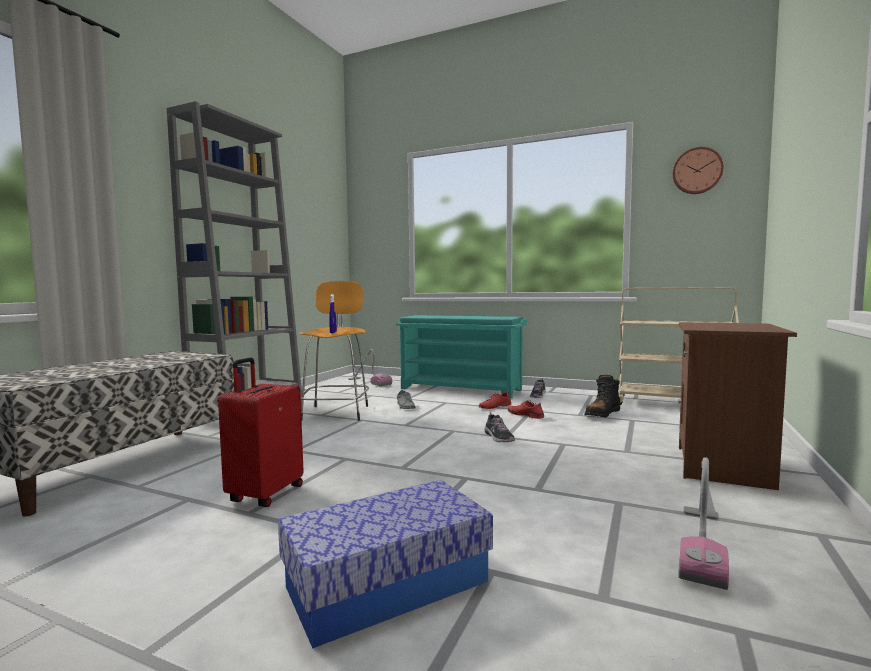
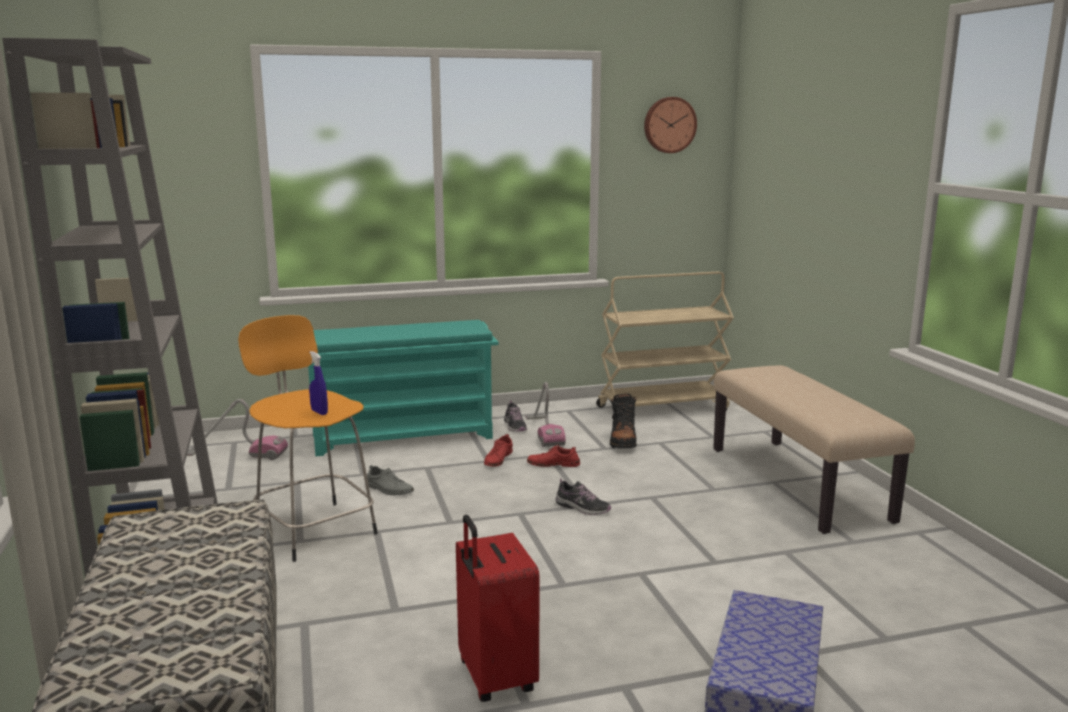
camera: 40 degrees left, 10 degrees up
vacuum cleaner [678,457,729,590] -> vacuum cleaner moved to [525,382,566,447]
brown nightstand [679,322,797,490] -> beige bench [713,365,915,534]

